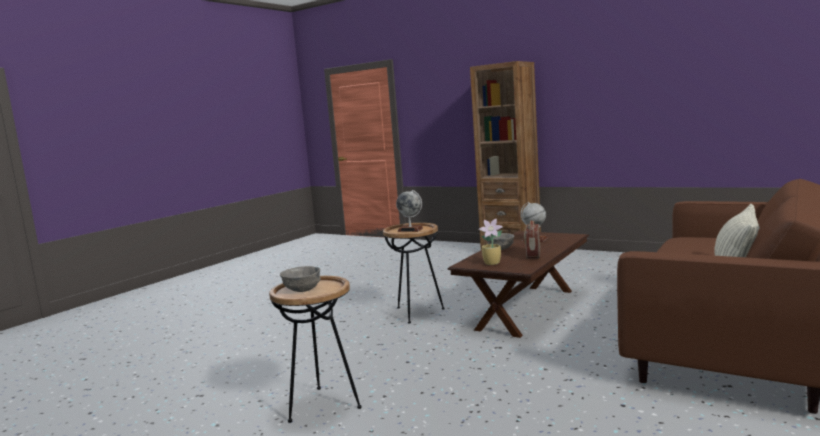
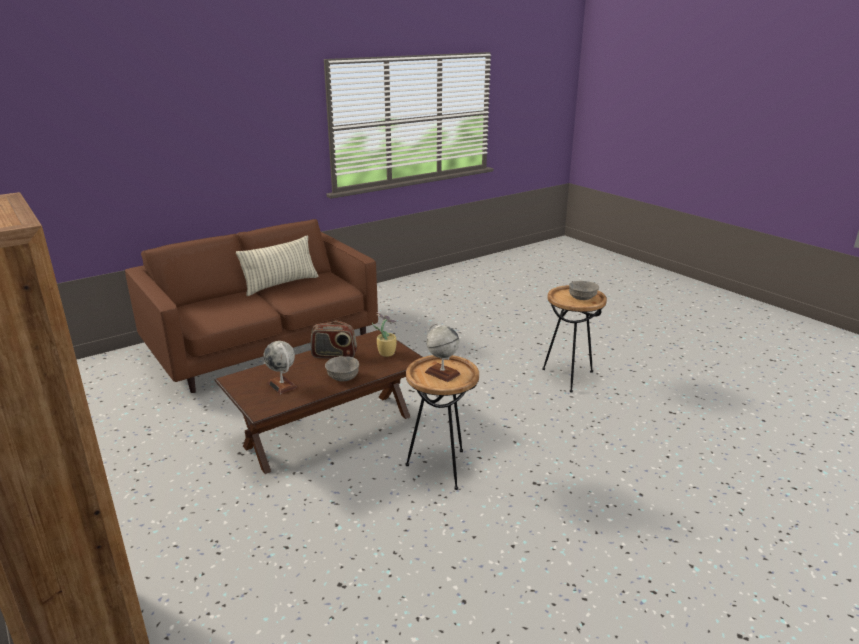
camera: 160 degrees left, 15 degrees up
radio [524,220,540,259] -> radio turned 60 degrees clockwise [311,321,357,359]

